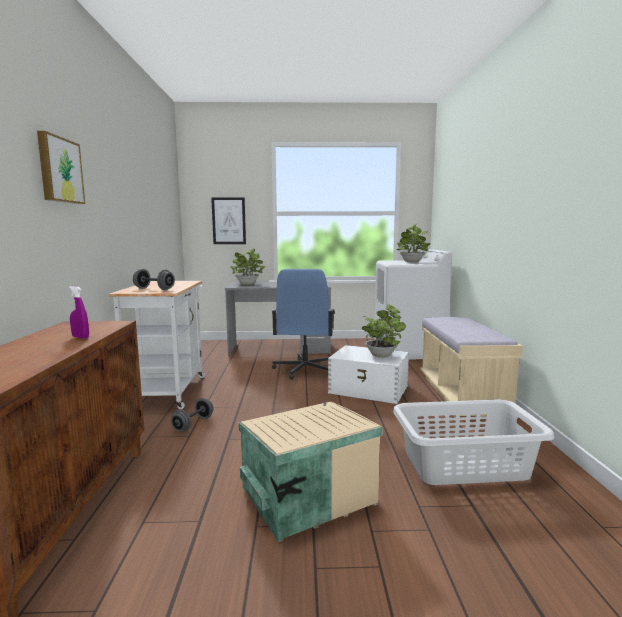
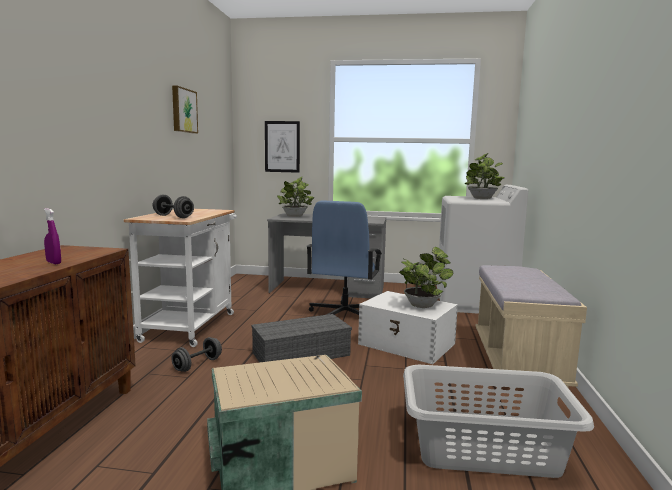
camera: 10 degrees right, 0 degrees up
picture [37,131,85,204] -> picture moved to [172,86,198,134]
none -> grey storage box [251,314,352,362]

